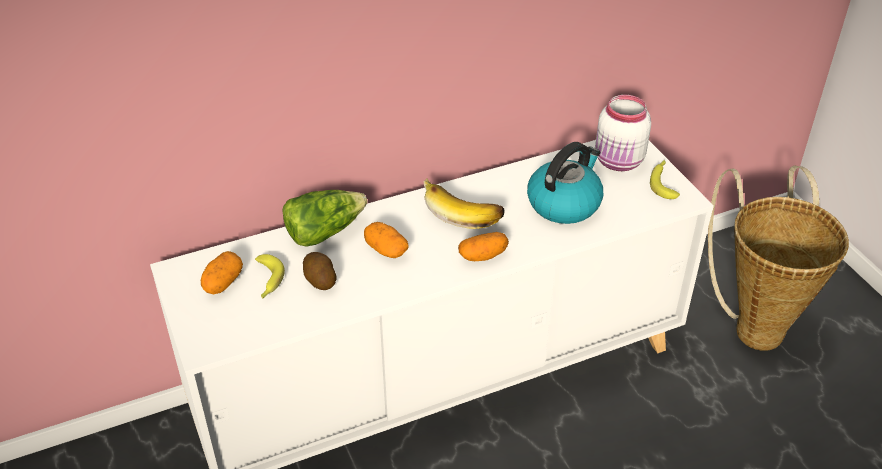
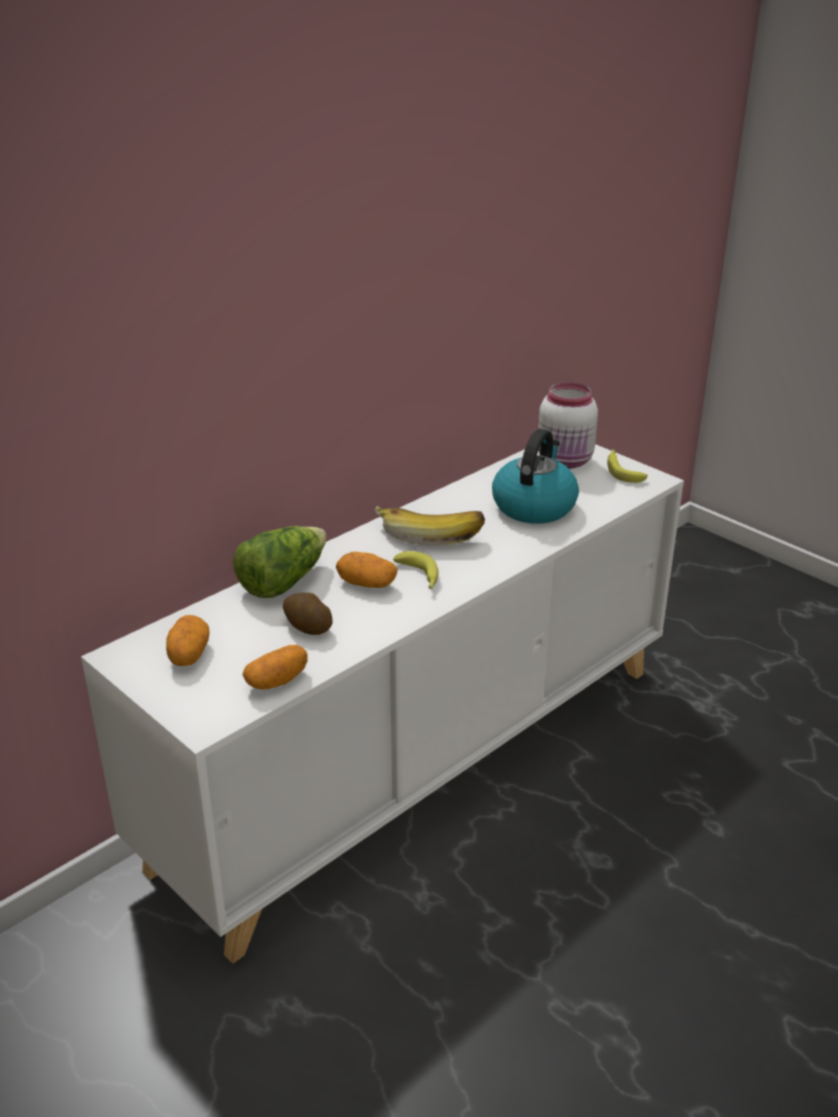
camera: 20 degrees left, 10 degrees down
banana [255,254,285,298] -> banana moved to [393,551,438,589]
potato [458,232,509,261] -> potato moved to [243,645,308,690]
basket [708,166,849,351] -> none

